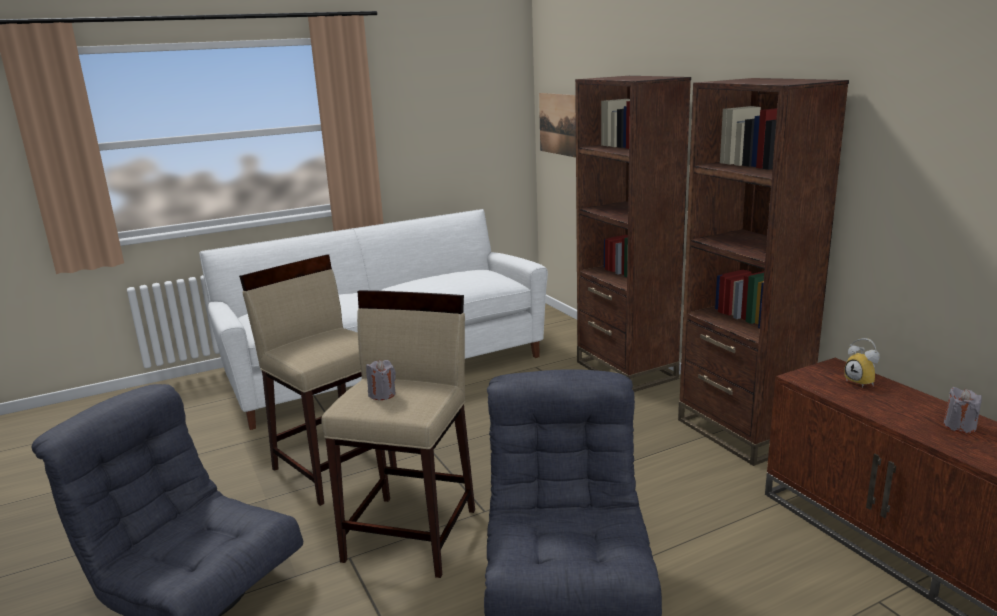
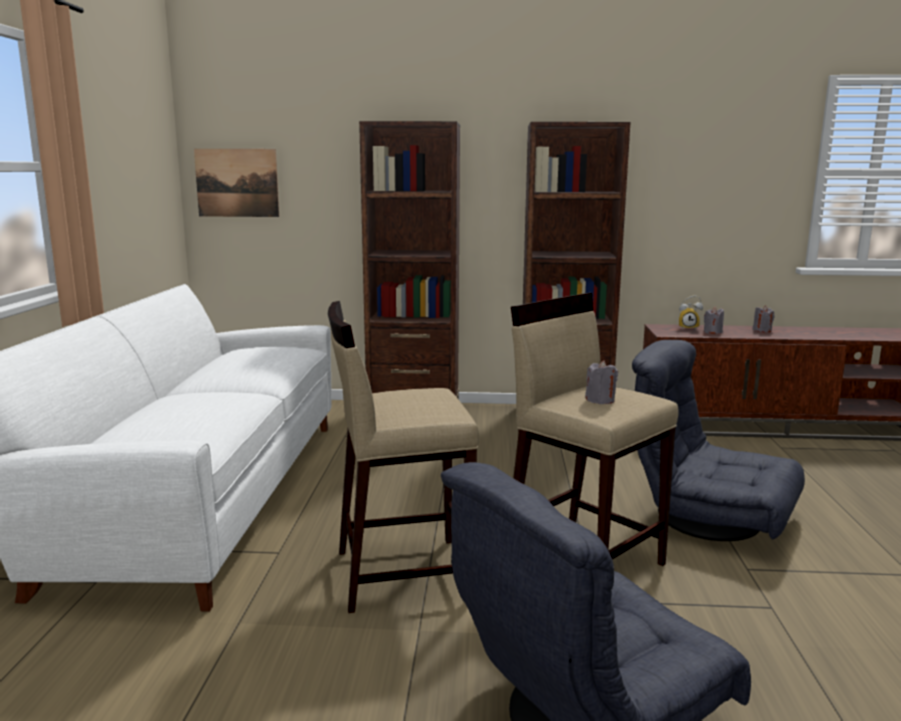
camera: 60 degrees left, 5 degrees down
none -> grey candle [704,307,724,334]

